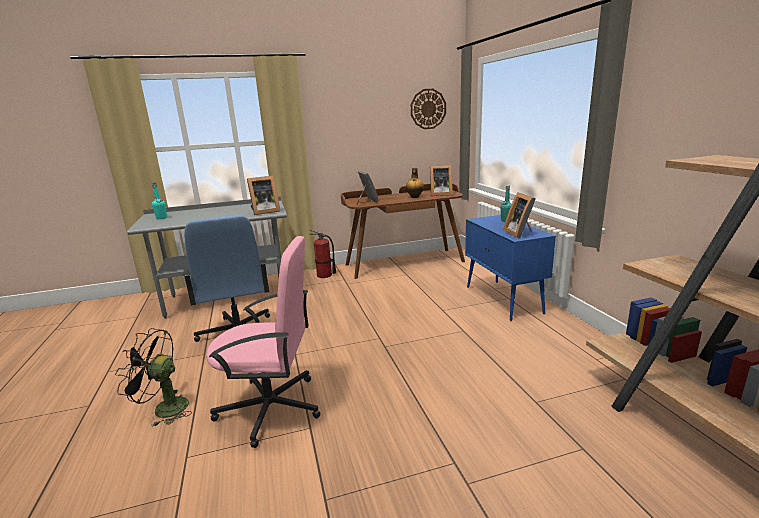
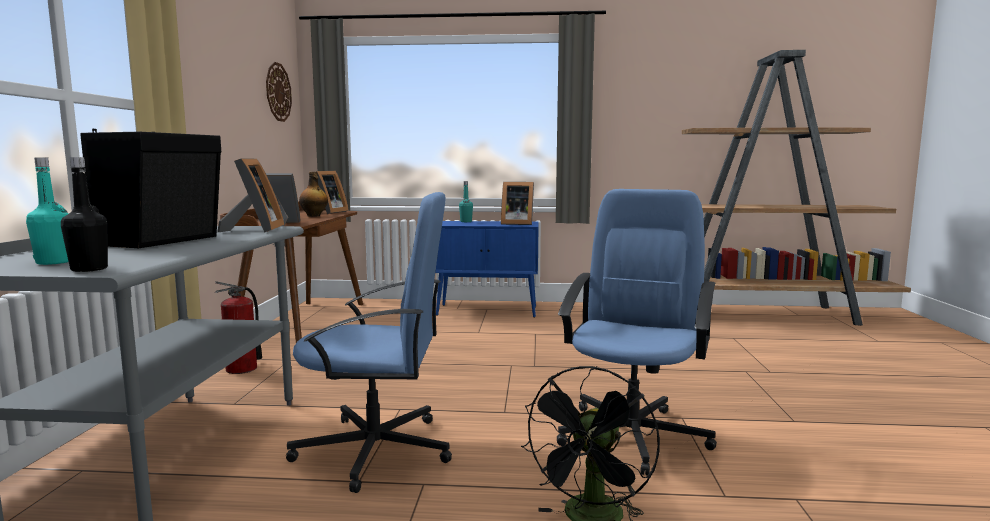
camera: 70 degrees left, 10 degrees down
pink office chair [206,236,320,448] -> blue office chair [557,189,717,475]
none -> black bottle [61,157,108,272]
none -> black speaker [80,129,221,248]

